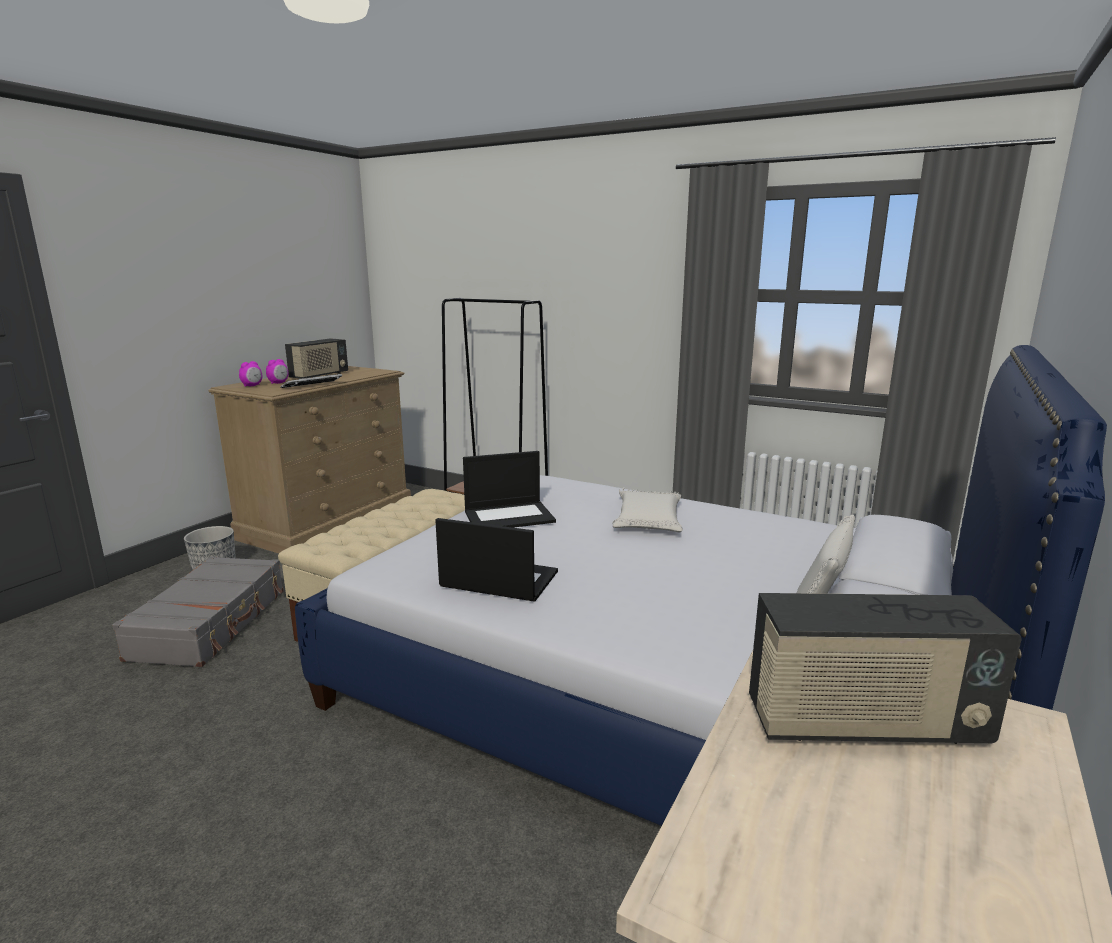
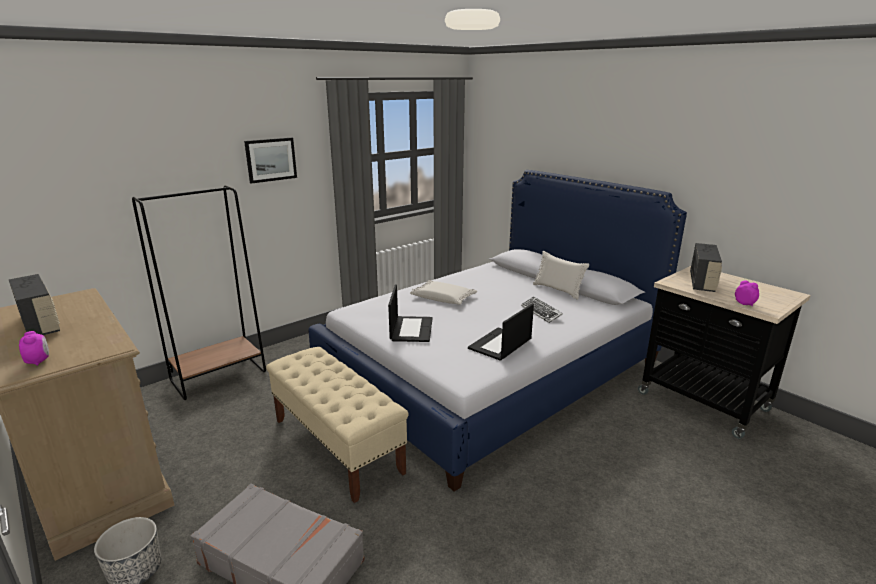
camera: 70 degrees left, 5 degrees up
alarm clock [266,359,289,384] -> alarm clock moved to [735,280,759,306]
keyboard [280,374,342,388] -> keyboard moved to [521,297,563,323]
none -> picture [244,138,297,184]

